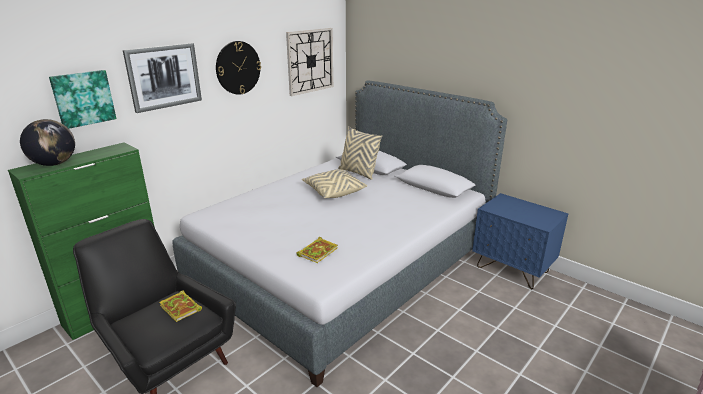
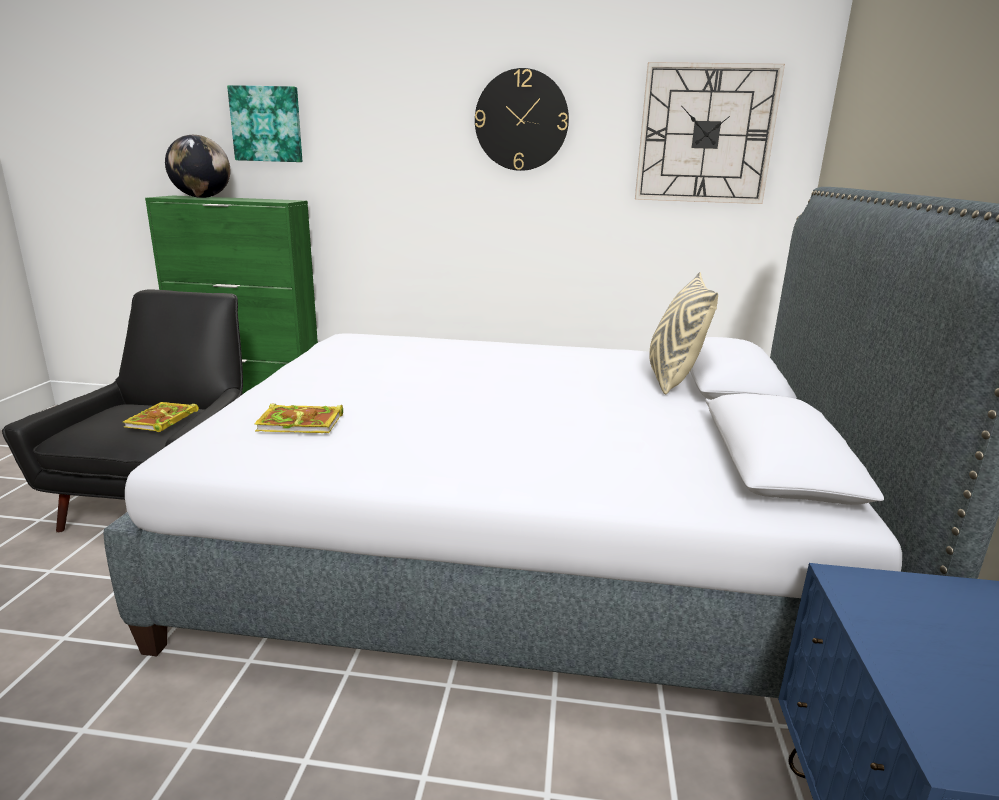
camera: 55 degrees right, 5 degrees down
picture [123,43,202,113] -> none
beige pillow [302,169,367,198] -> none

